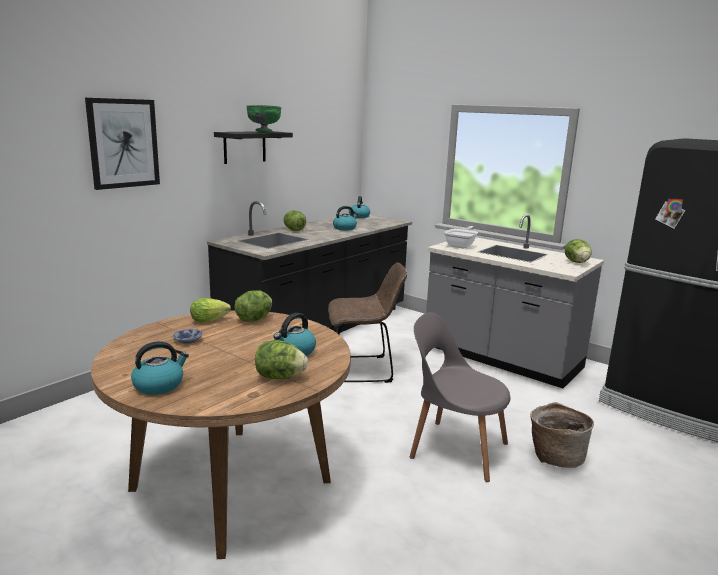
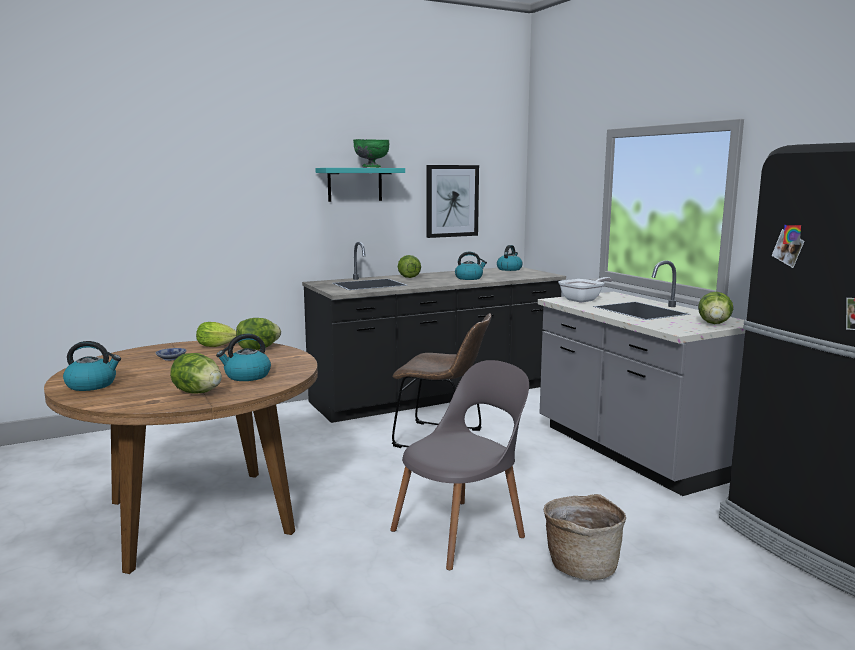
camera: 25 degrees right, 5 degrees down
picture [85,98,160,190] -> picture moved to [427,165,479,238]
black shelf [214,131,293,164] -> turquoise shelf [315,168,405,202]
grey chair [410,312,511,482] -> grey chair turned 90 degrees clockwise [390,360,529,570]

